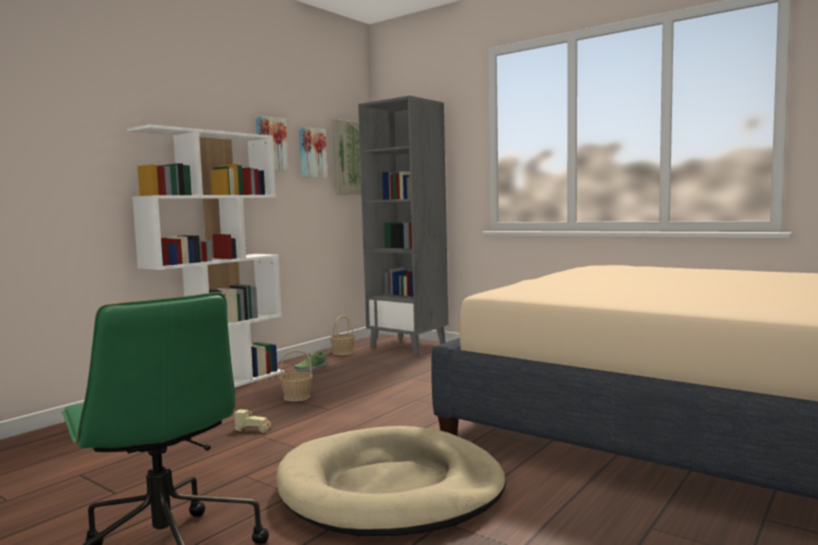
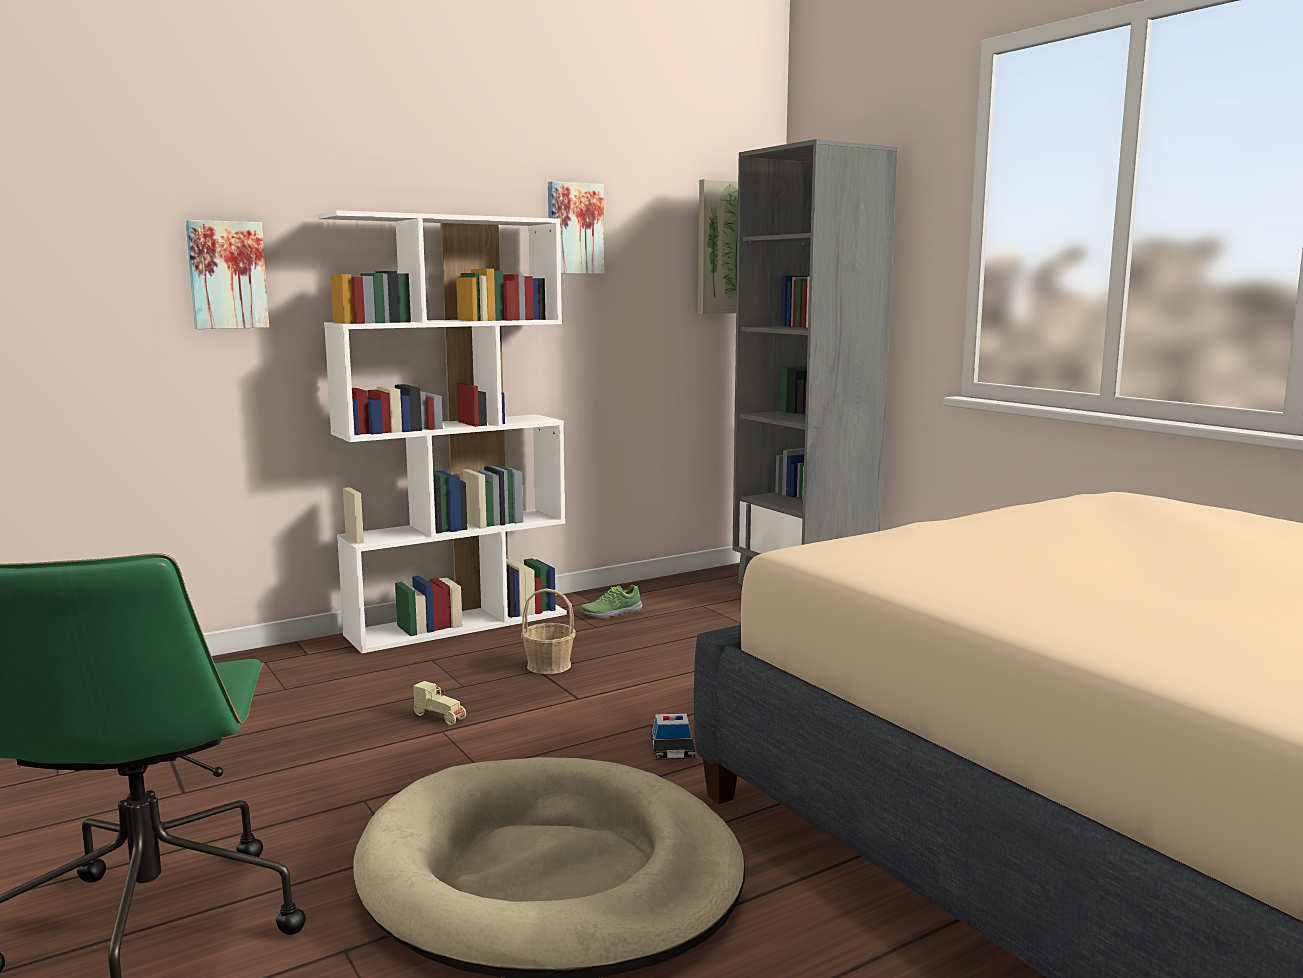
camera: 20 degrees right, 5 degrees up
picture [299,127,328,178] -> picture moved to [186,220,269,329]
basket [330,316,355,355] -> none
none -> toy car [650,713,697,760]

